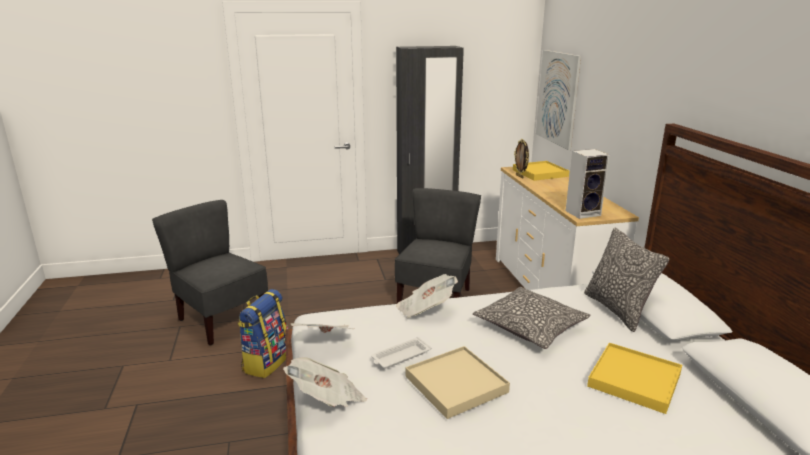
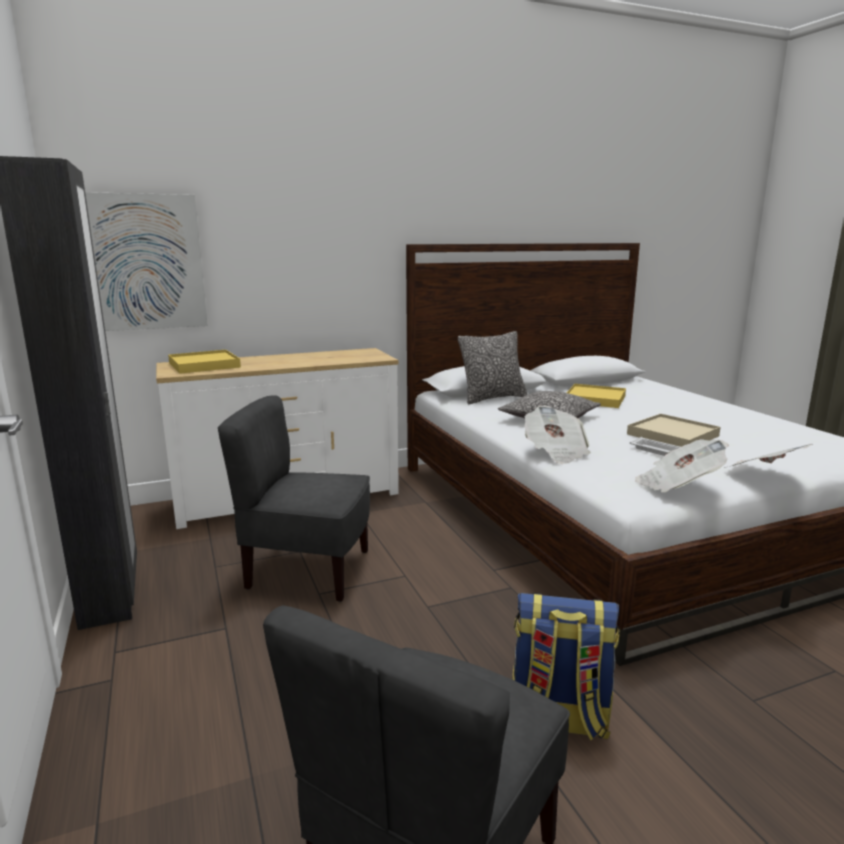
camera: 100 degrees left, 5 degrees down
picture frame [514,139,529,179] -> none
speaker [566,149,609,219] -> none

